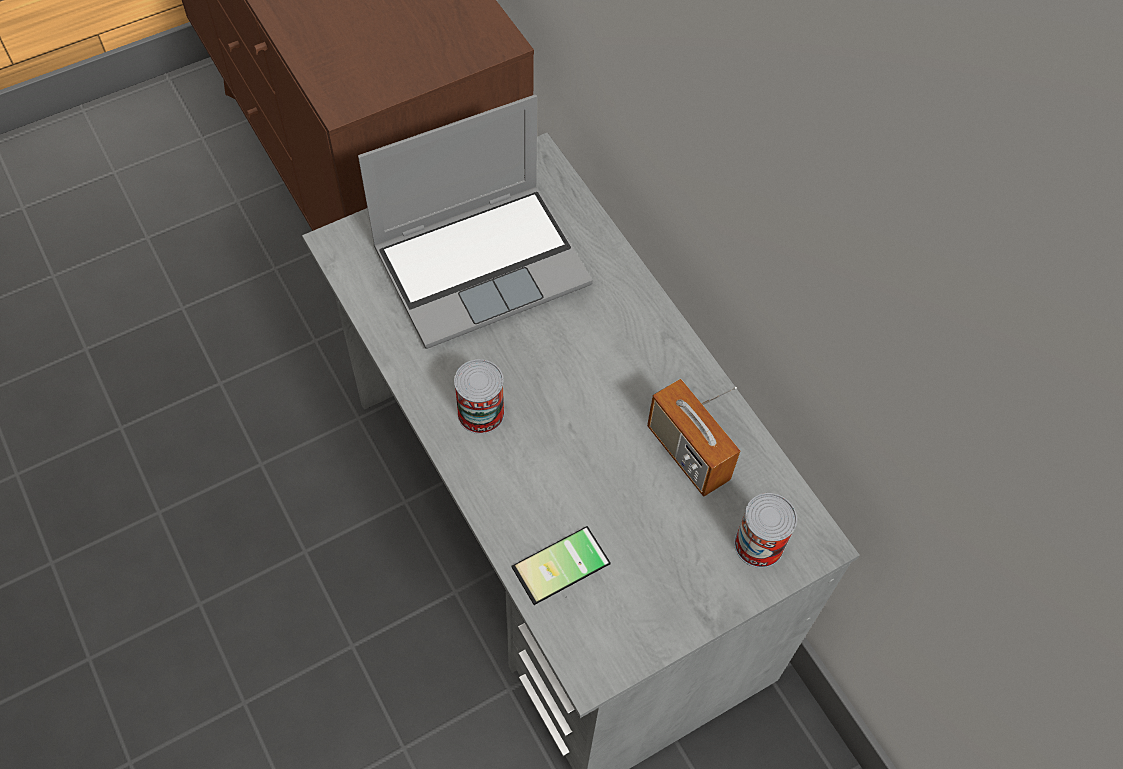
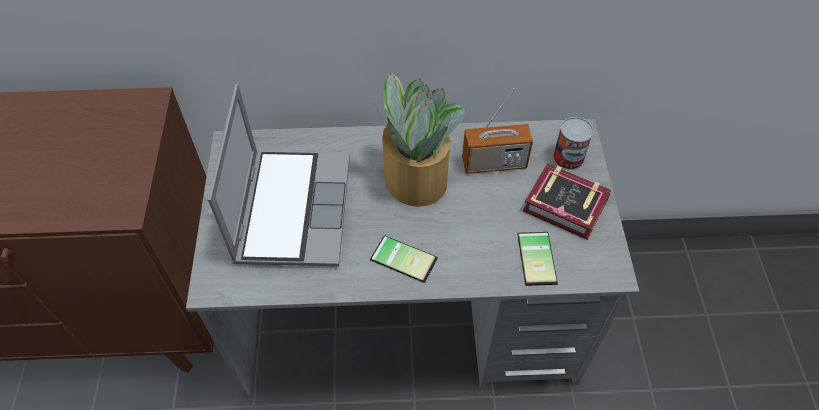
camera: 60 degrees left, 5 degrees down
can [454,359,505,434] -> phone [370,235,438,283]
none -> potted plant [376,73,465,207]
none -> book [523,163,611,240]

